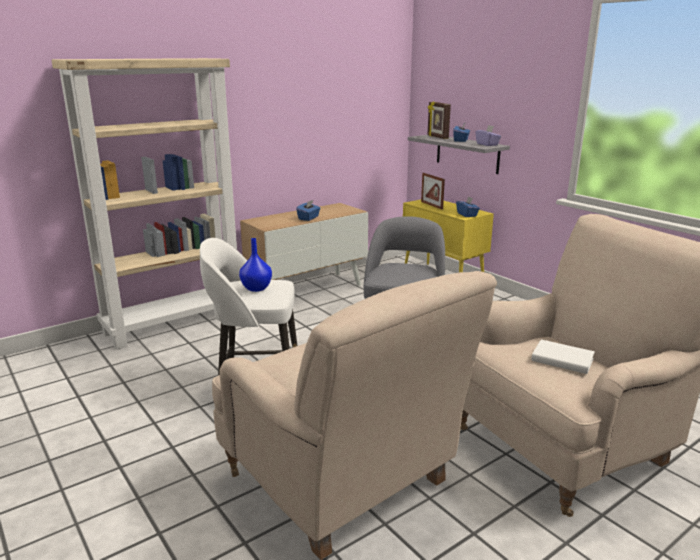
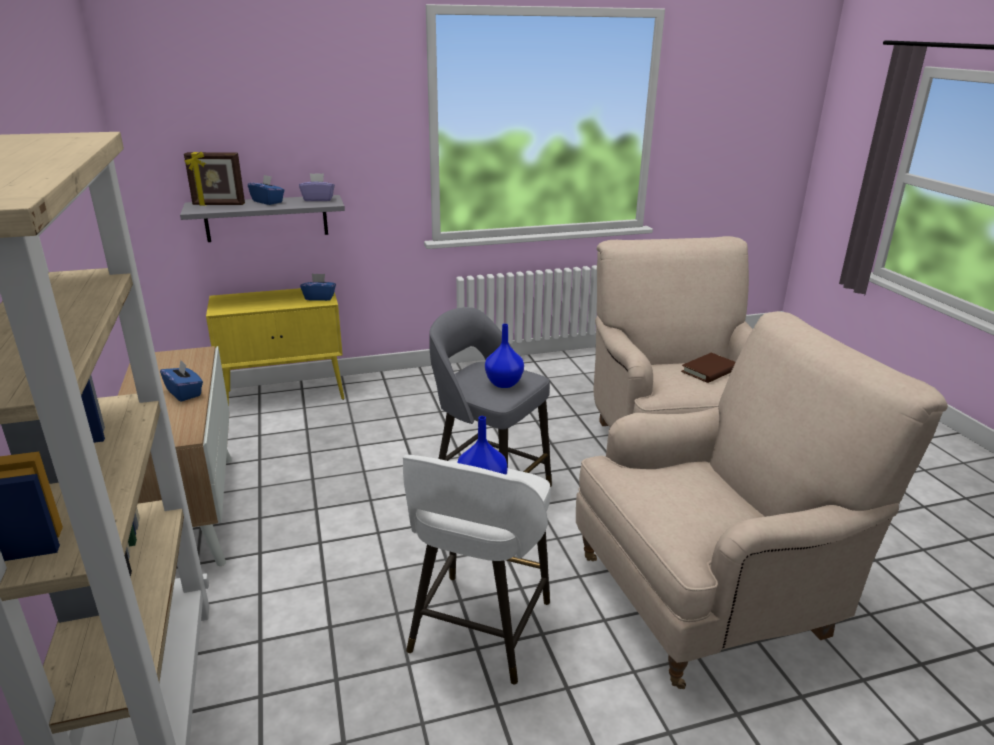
camera: 70 degrees left, 5 degrees up
picture frame [421,173,445,209] -> none
white book [531,340,595,374] -> brown book [681,353,736,383]
none -> blue vase [485,324,524,388]

